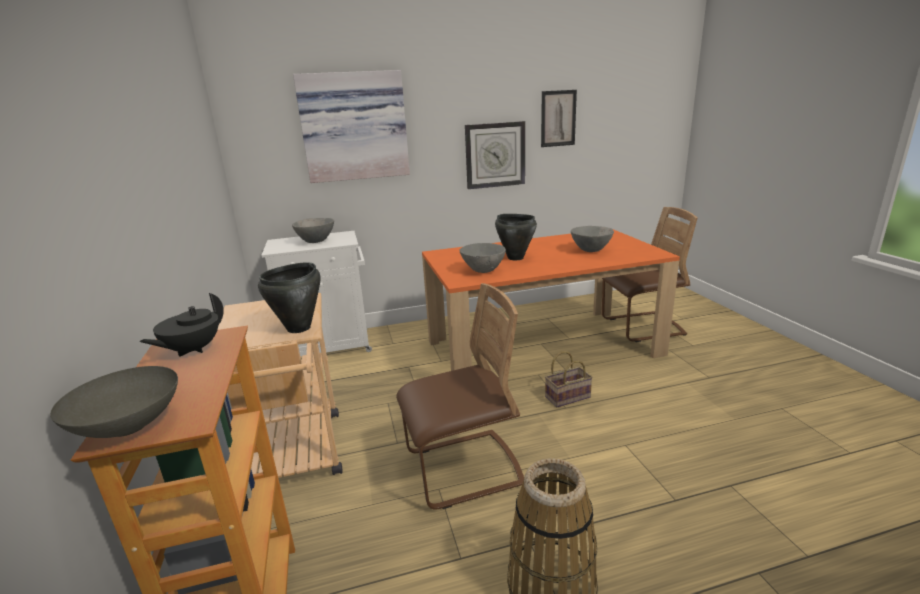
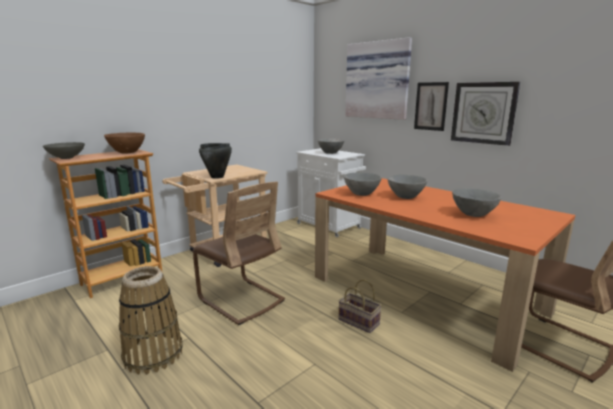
camera: 60 degrees right, 5 degrees down
black teapot [139,293,224,357] -> brown bowl [104,133,145,154]
black cooking pot [495,214,537,260] -> grey bowl [387,175,427,199]
picture [541,90,577,147] -> picture moved to [414,82,449,131]

